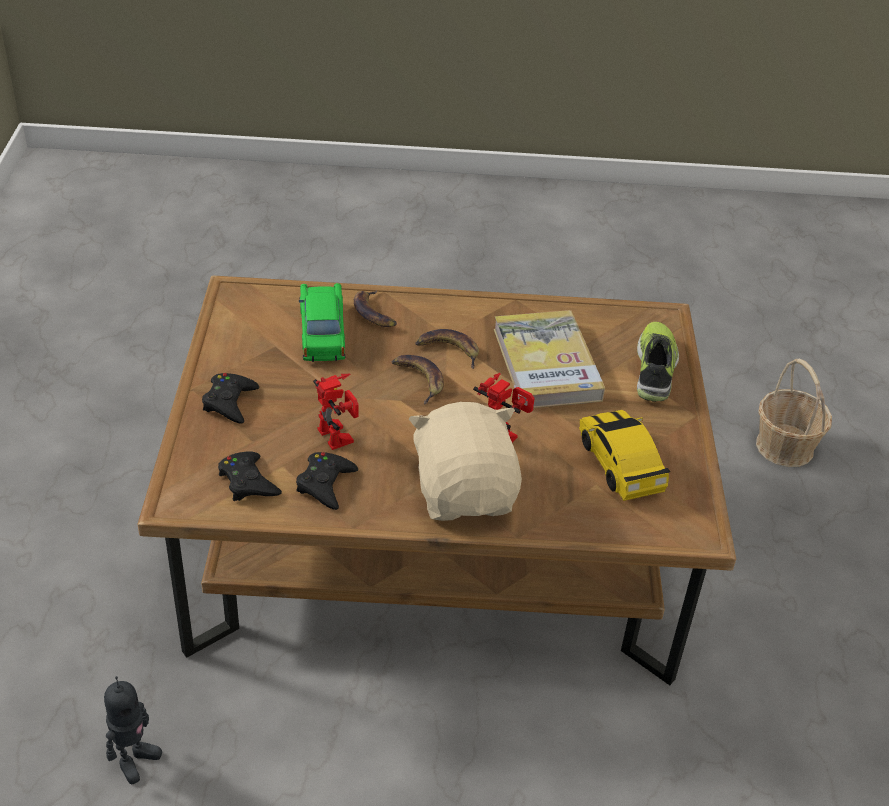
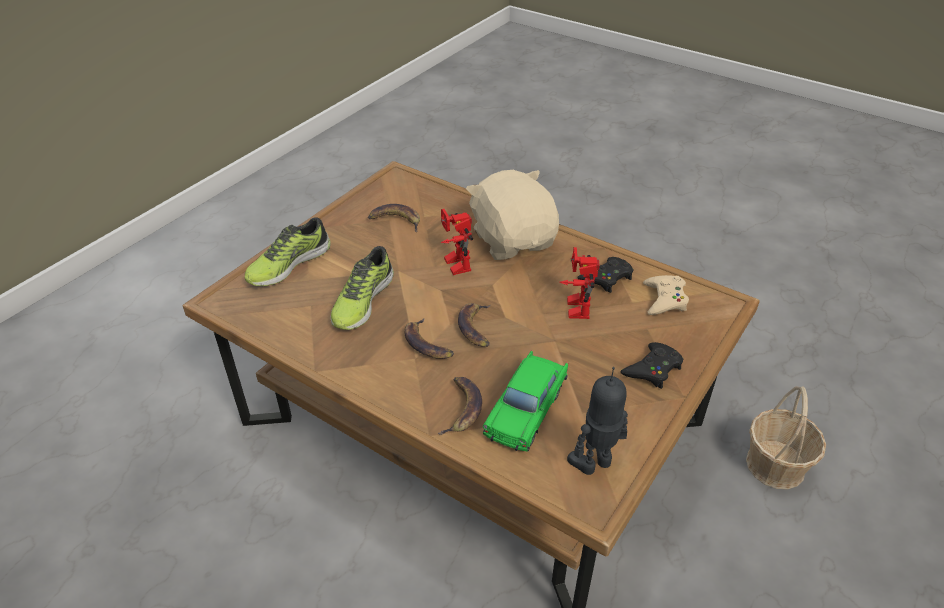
camera: 145 degrees left, 0 degrees up
toy robot [104,676,162,784] -> toy robot moved to [567,367,628,475]
black game controller [218,452,282,501] -> beige game controller [643,275,689,315]
beige plush toy [409,402,522,521] -> beige plush toy turned 135 degrees clockwise [466,170,559,260]
book [494,310,605,408] -> shoe [331,246,394,330]
toy car [579,410,670,501] -> banana [368,204,420,232]
basket [756,359,832,467] -> basket moved to [746,386,826,489]

